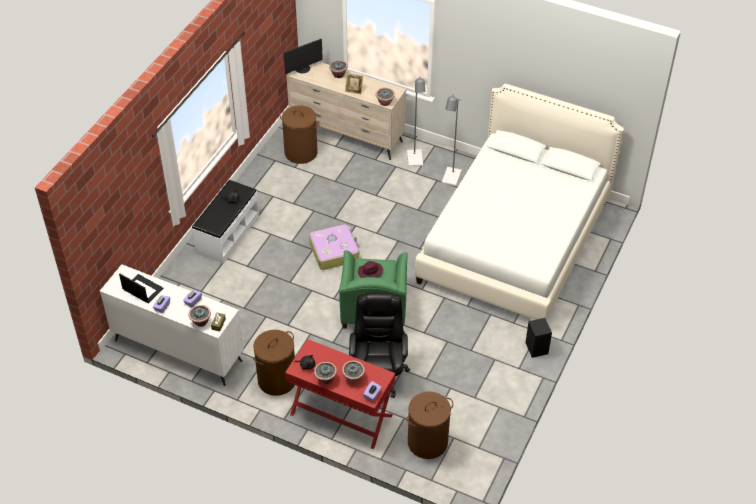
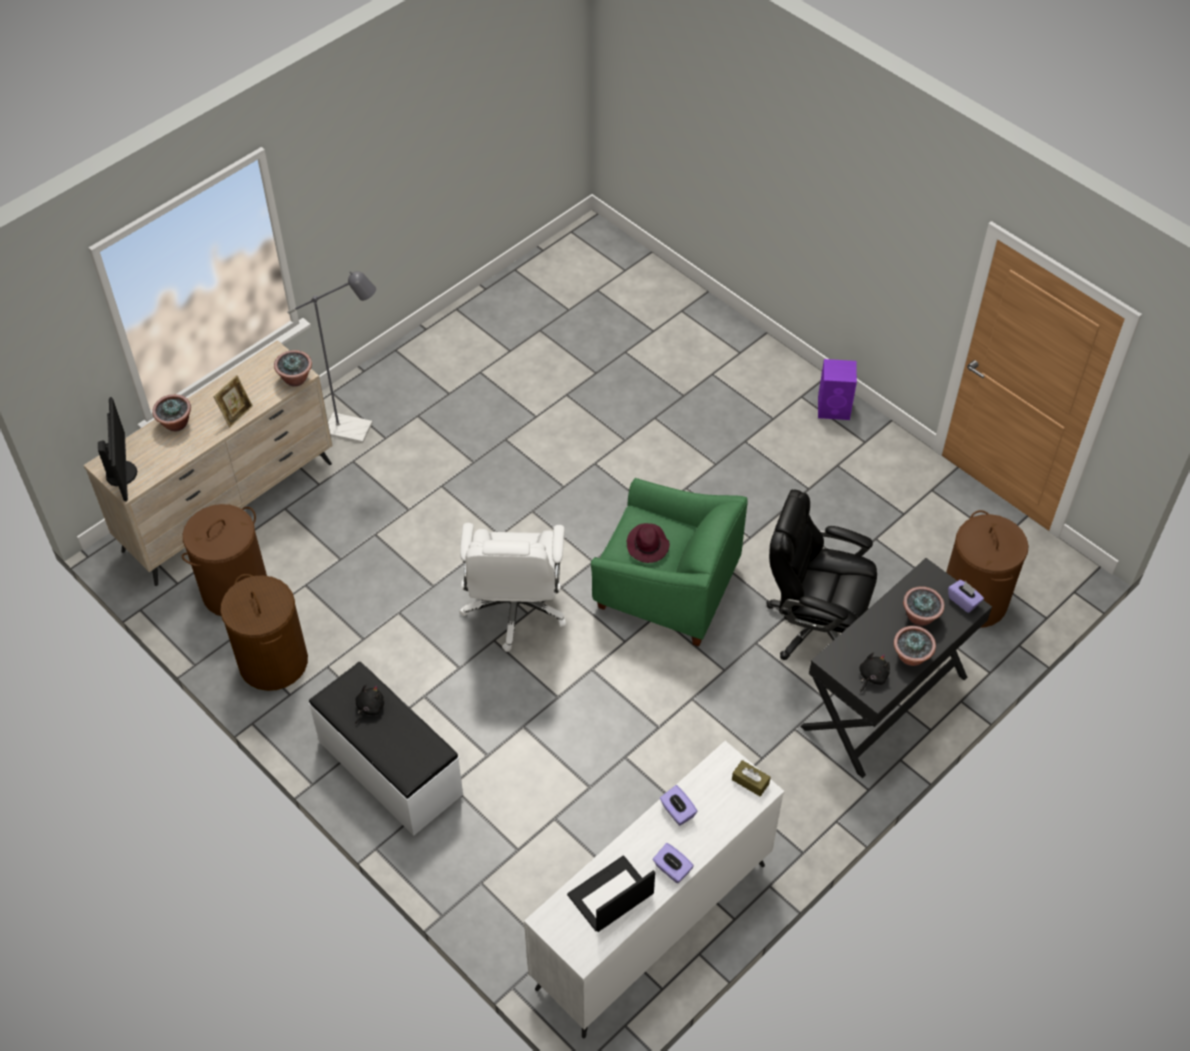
camera: 70 degrees left, 5 degrees up
potted plant [188,305,211,327] -> none
brown laundry basket [253,330,295,396] -> brown laundry basket moved to [220,574,308,691]
red desk [285,339,395,449] -> black desk [800,558,992,778]
suitcase [309,224,359,270] -> white office chair [459,523,566,652]
white bed [415,84,624,321] -> none
grey floor lamp [442,94,462,186] -> none
black speaker [525,318,552,358] -> purple speaker [818,359,857,420]

